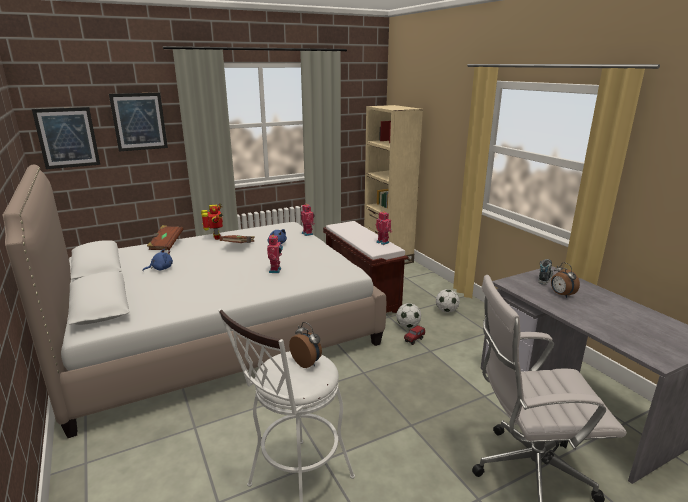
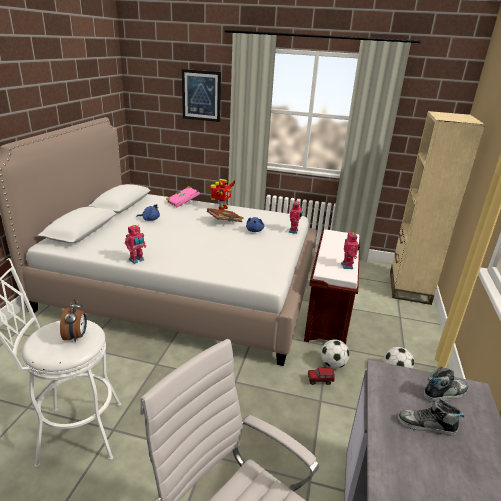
camera: 40 degrees right, 5 degrees up
picture [32,107,100,169] -> none
brown book [147,225,183,250] -> pink book [166,186,200,207]
toy robot [267,235,283,273] -> toy robot moved to [125,225,146,264]
alarm clock [551,262,580,298] -> shoe [398,399,464,436]

